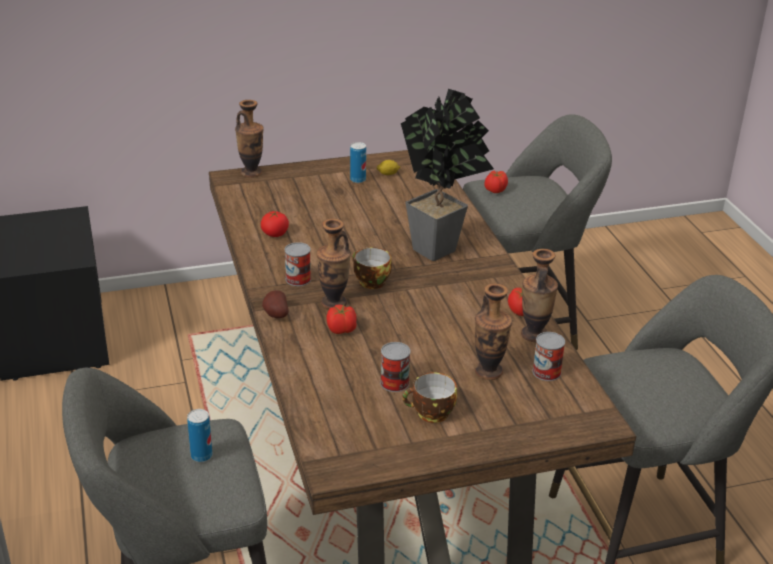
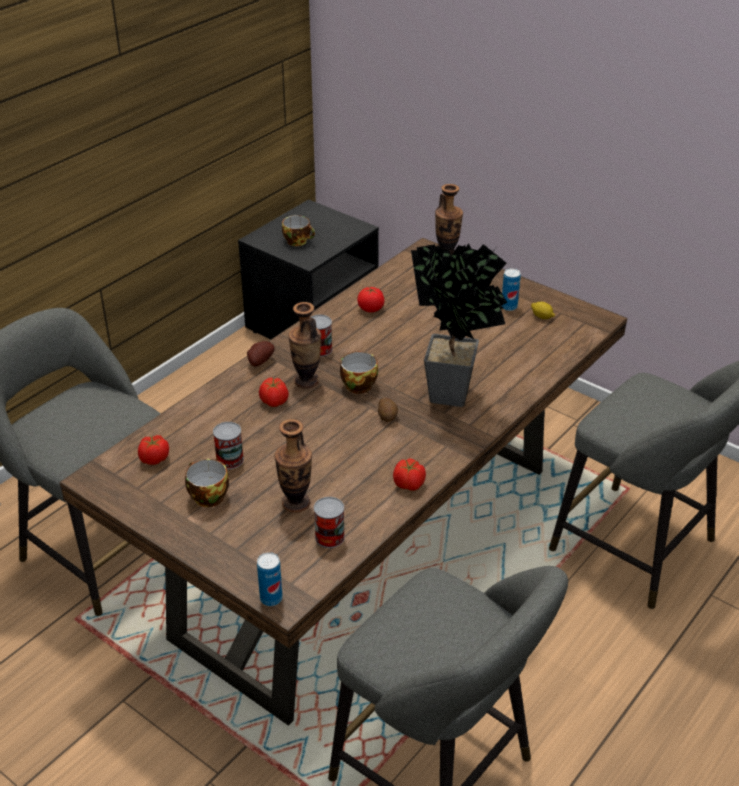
camera: 55 degrees right, 5 degrees up
can [187,409,212,462] -> can moved to [257,552,283,606]
tomato [484,170,508,193] -> tomato moved to [138,435,169,465]
vase [521,249,558,342] -> none
none -> cup [282,215,315,246]
none -> potato [378,398,398,422]

